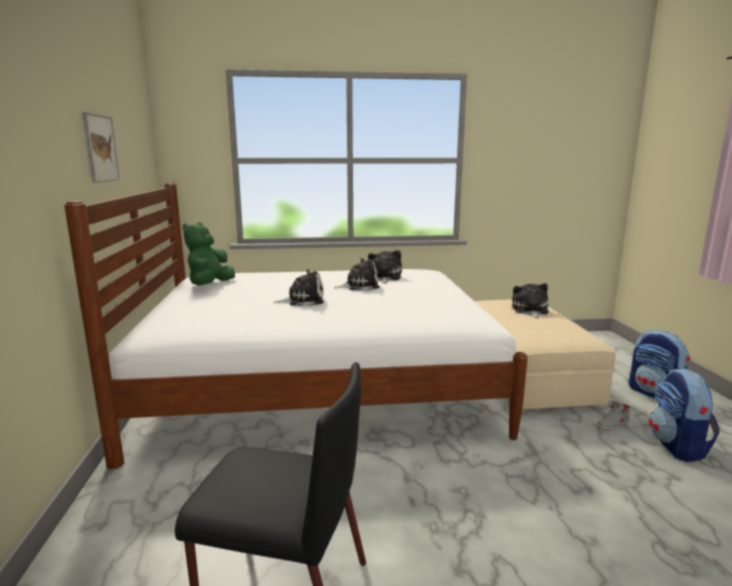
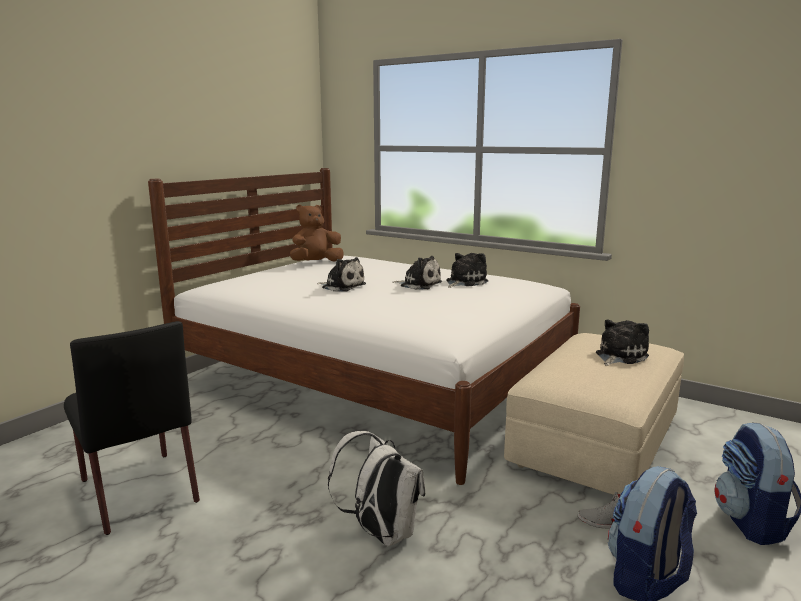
camera: 40 degrees right, 0 degrees up
picture [82,112,120,183] -> none
green plush toy [182,222,235,285] -> brown plush toy [290,205,344,262]
none -> white backpack [328,431,425,546]

